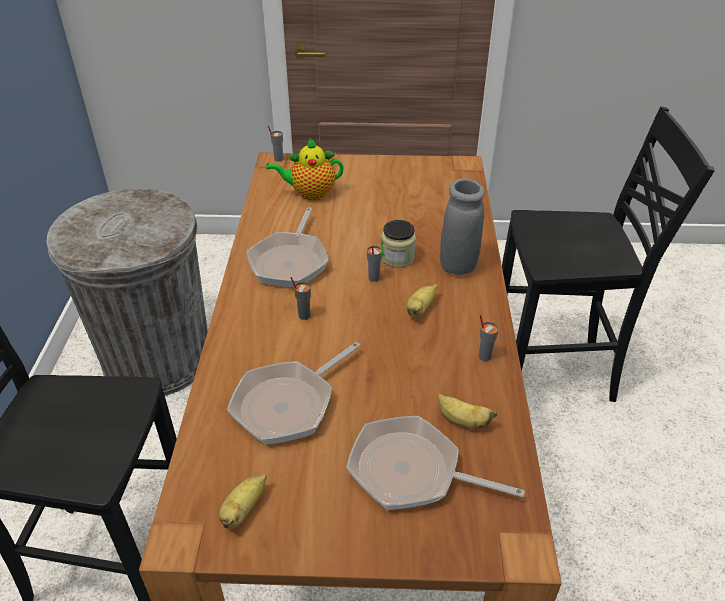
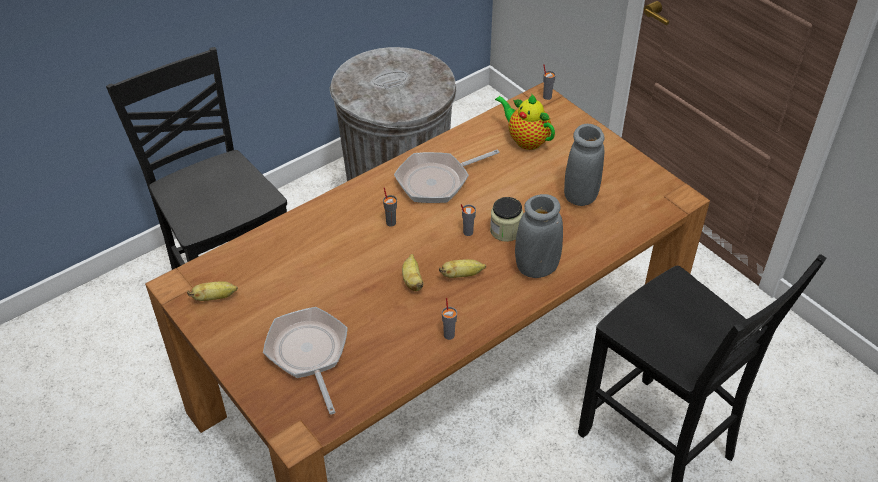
camera: 50 degrees right, 5 degrees up
frying pan [227,342,360,444] -> none
banana [437,394,497,429] -> banana moved to [402,254,424,291]
none -> grey vase [564,124,605,206]

